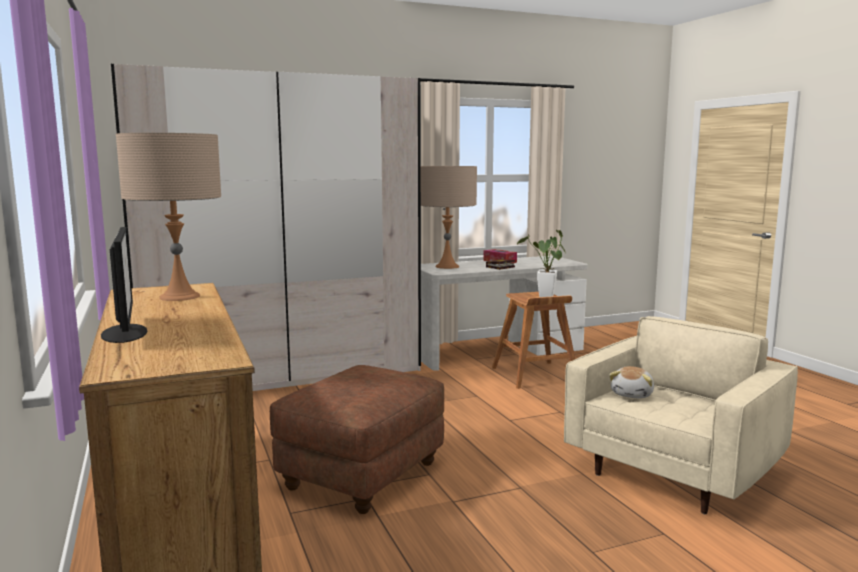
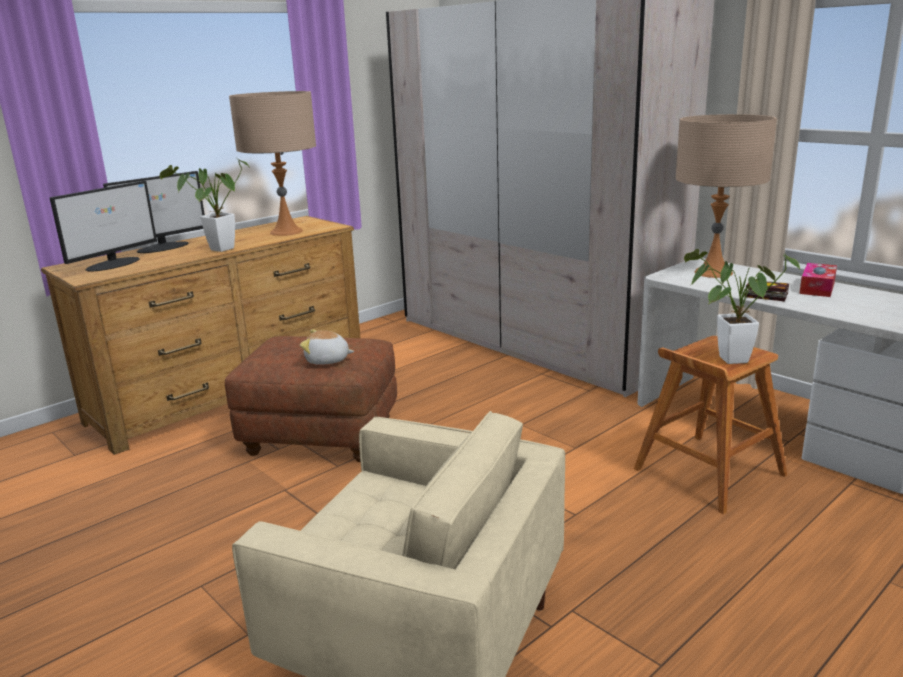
camera: 70 degrees right, 10 degrees up
plush toy [609,366,654,399] -> plush toy moved to [300,329,354,365]
none -> monitor [50,181,157,272]
none -> potted plant [160,158,250,252]

